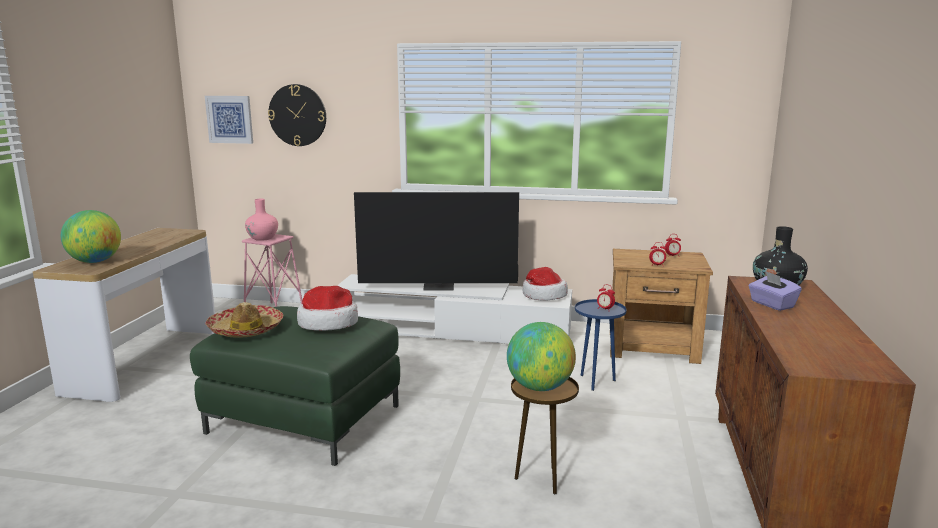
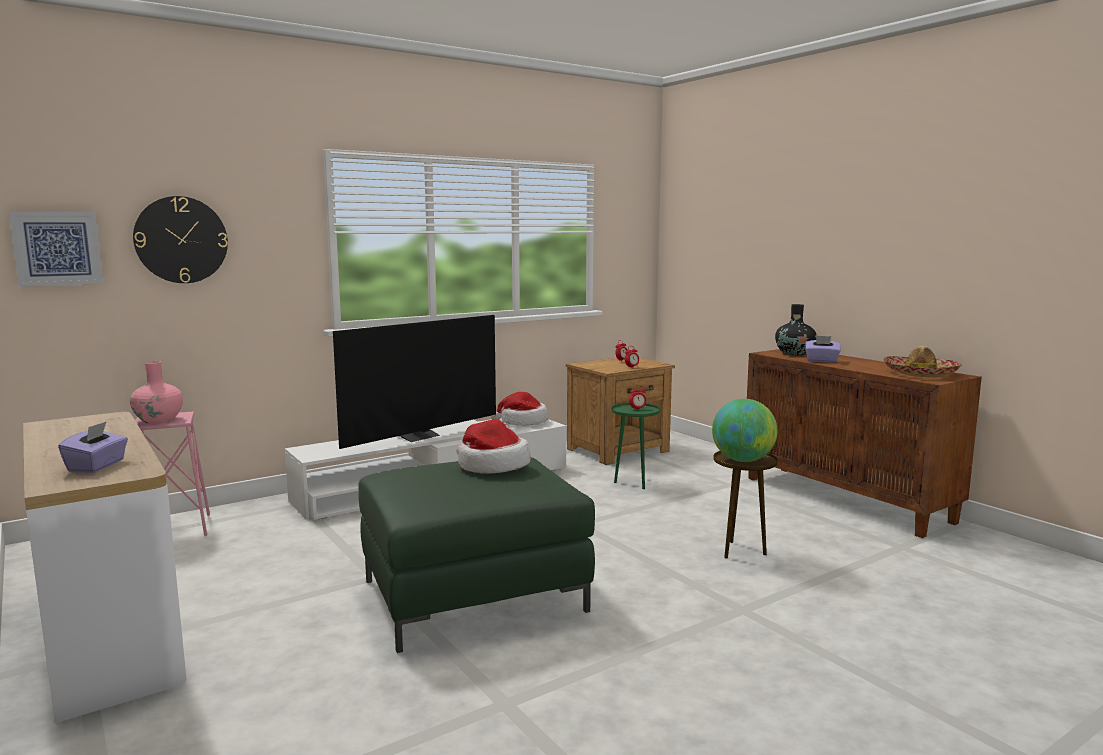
camera: 45 degrees left, 5 degrees down
globe [61,210,121,263] -> purple tissue box [58,421,128,473]
hat [206,302,283,338] -> hat moved to [883,346,962,377]
blue side table [575,299,627,391] -> green side table [611,403,660,489]

